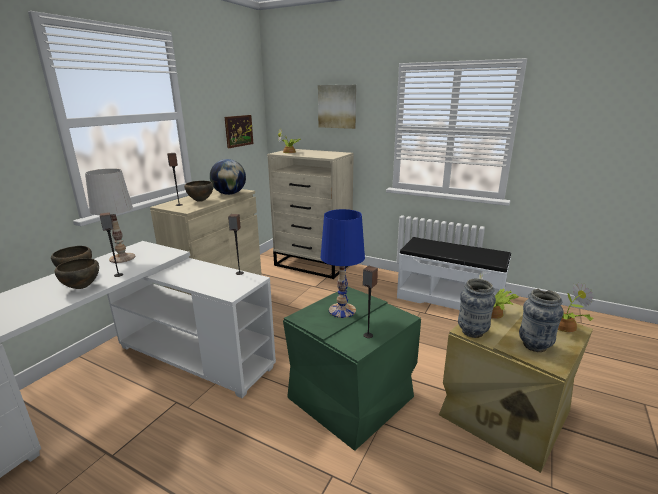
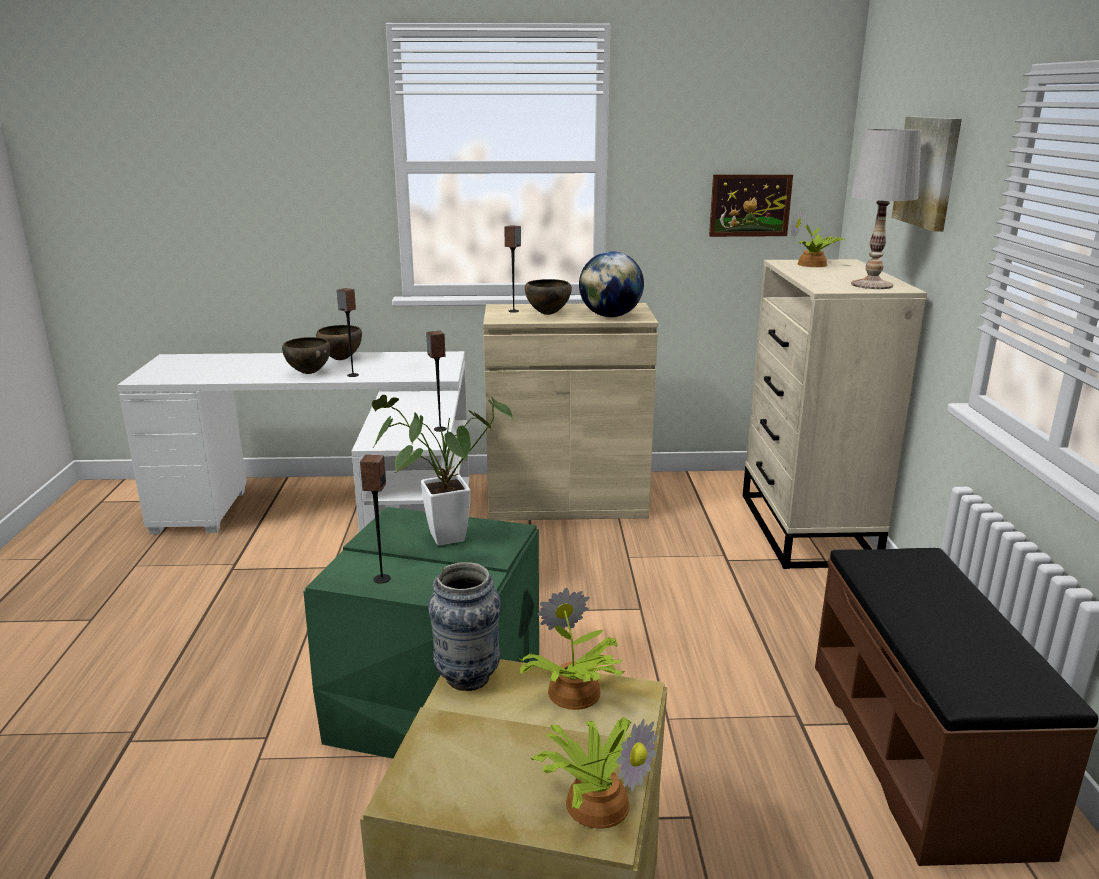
camera: 60 degrees right, 0 degrees up
white table lamp [85,168,135,263] -> white table lamp moved to [851,129,922,289]
blue table lamp [321,209,365,318] -> potted plant [372,395,513,546]
white bench [397,237,511,310] -> brown bench [815,548,1098,866]
vase [519,289,564,352] -> none

